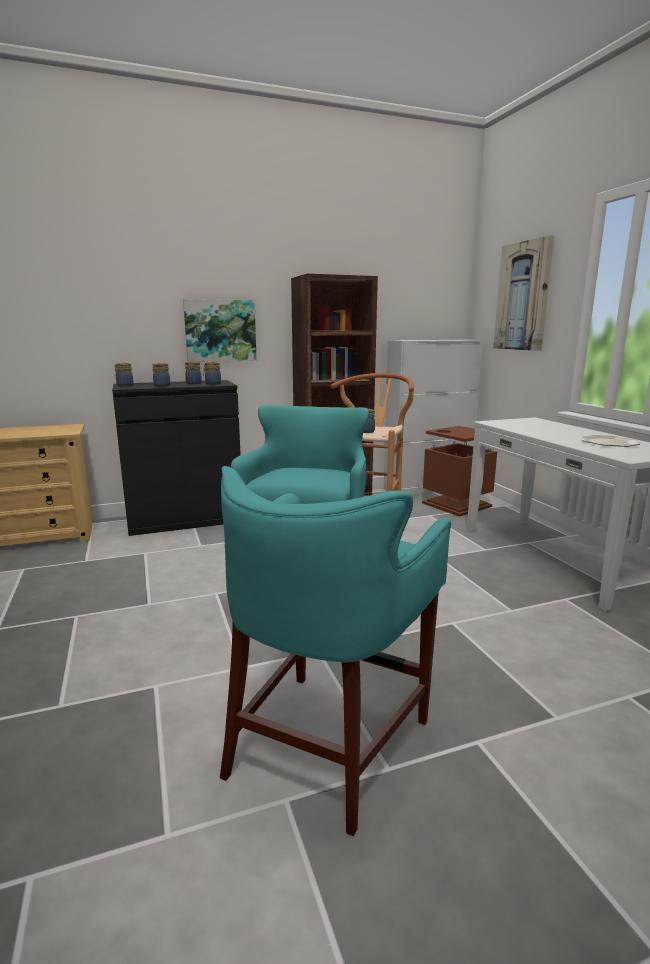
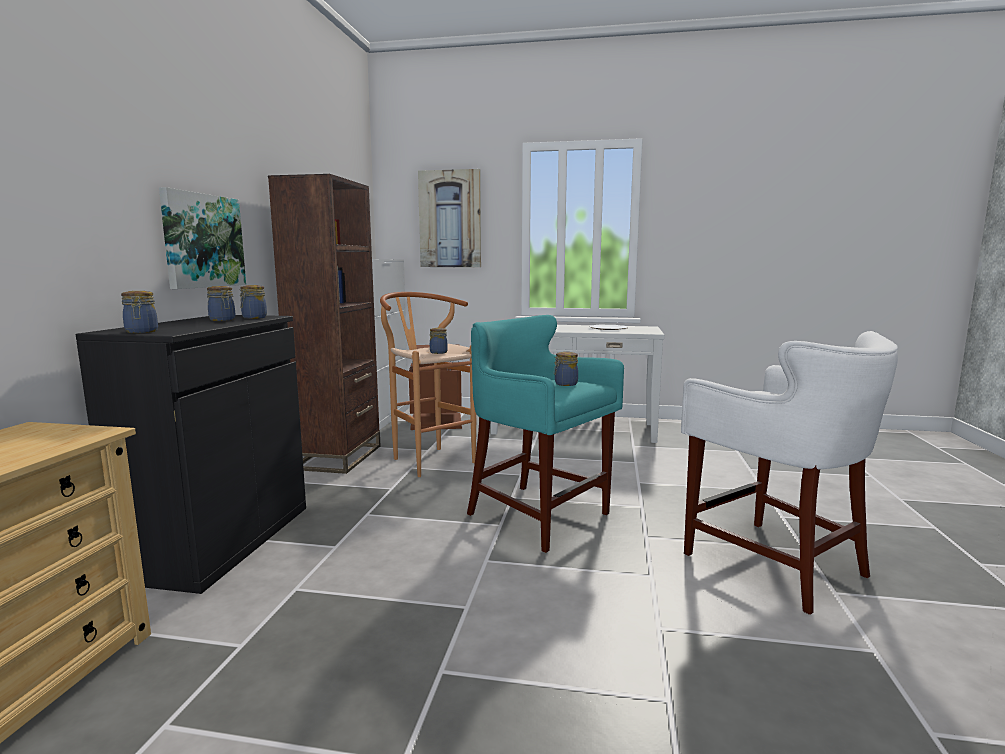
camera: 60 degrees left, 5 degrees down
jar [153,363,170,387] -> jar moved to [554,352,578,386]
turquoise stool [220,466,451,837] -> white stool [681,331,898,615]

